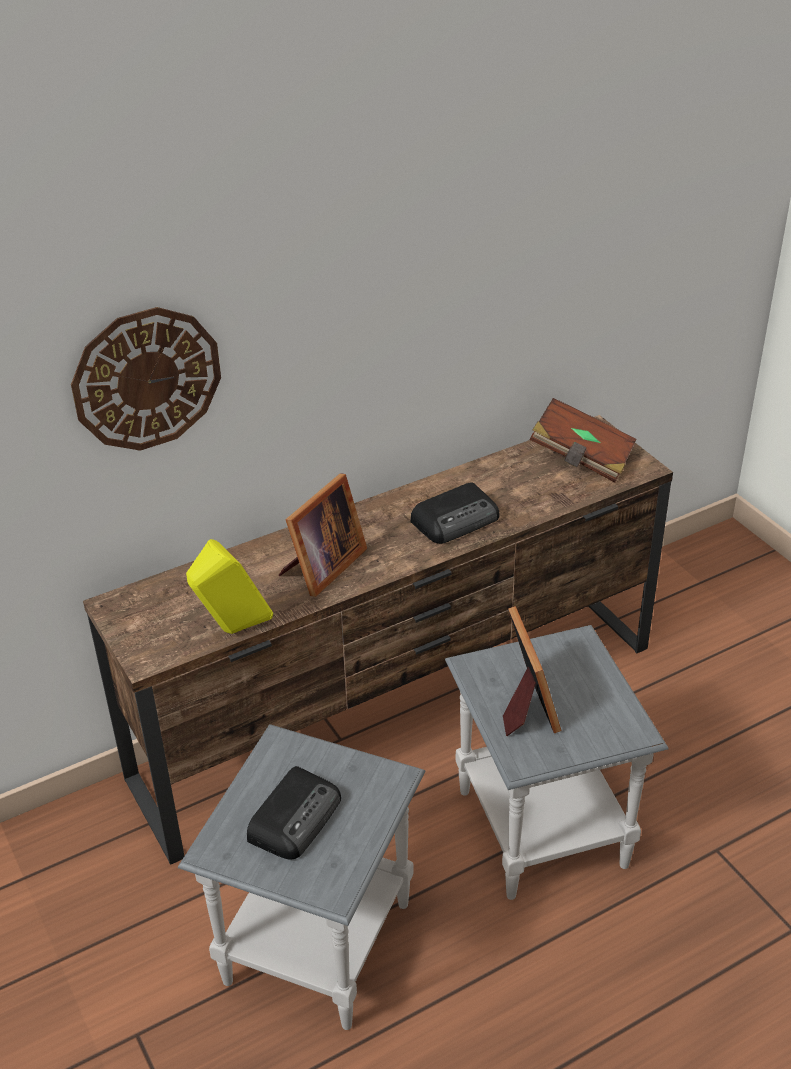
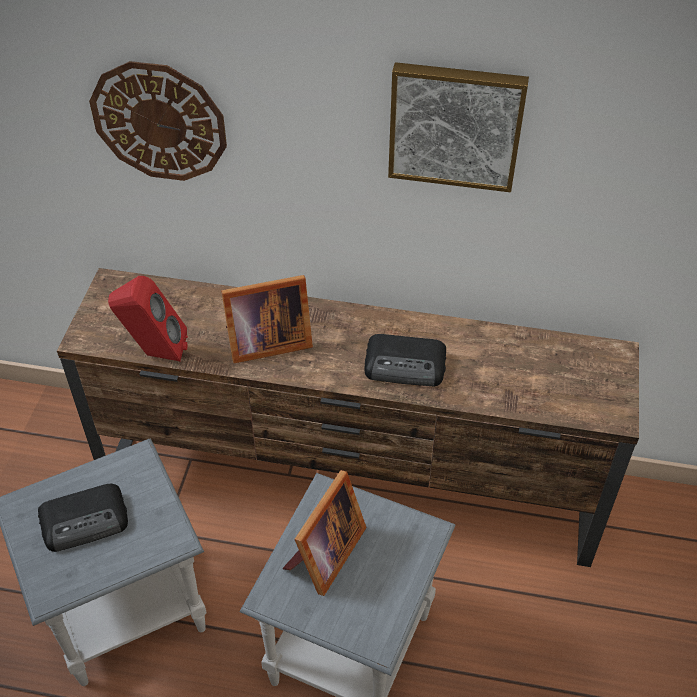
camera: 40 degrees right, 10 degrees up
yellow speaker [186,539,273,634] -> red speaker [108,276,188,362]
brown book [529,398,637,482] -> none
none -> picture [388,62,529,192]

